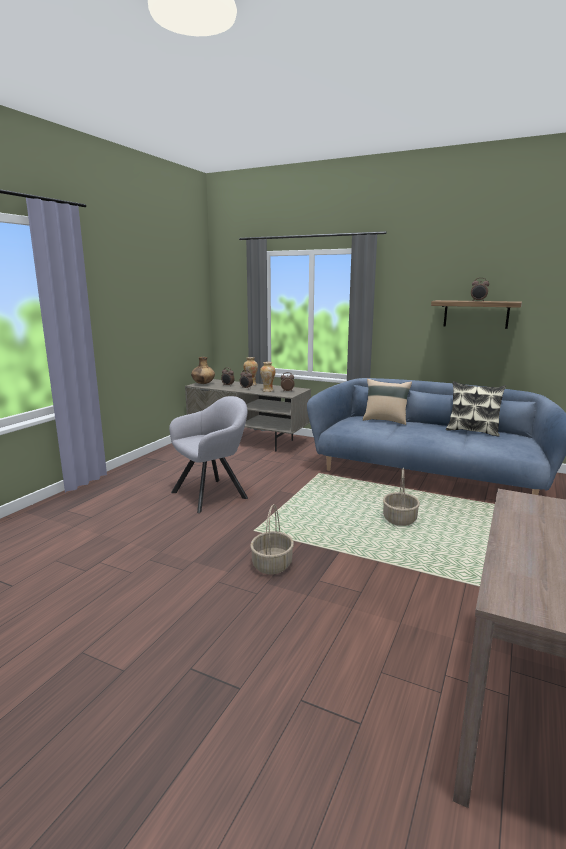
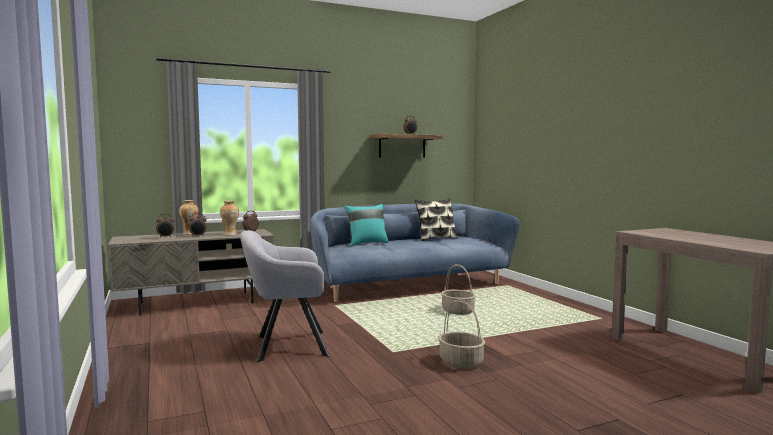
camera: 50 degrees left, 10 degrees down
grey armchair [169,396,248,513] -> grey armchair turned 105 degrees counterclockwise [240,230,330,362]
brown vase [191,357,215,384] -> none
beige pillow [362,378,412,425] -> turquoise pillow [345,204,389,246]

